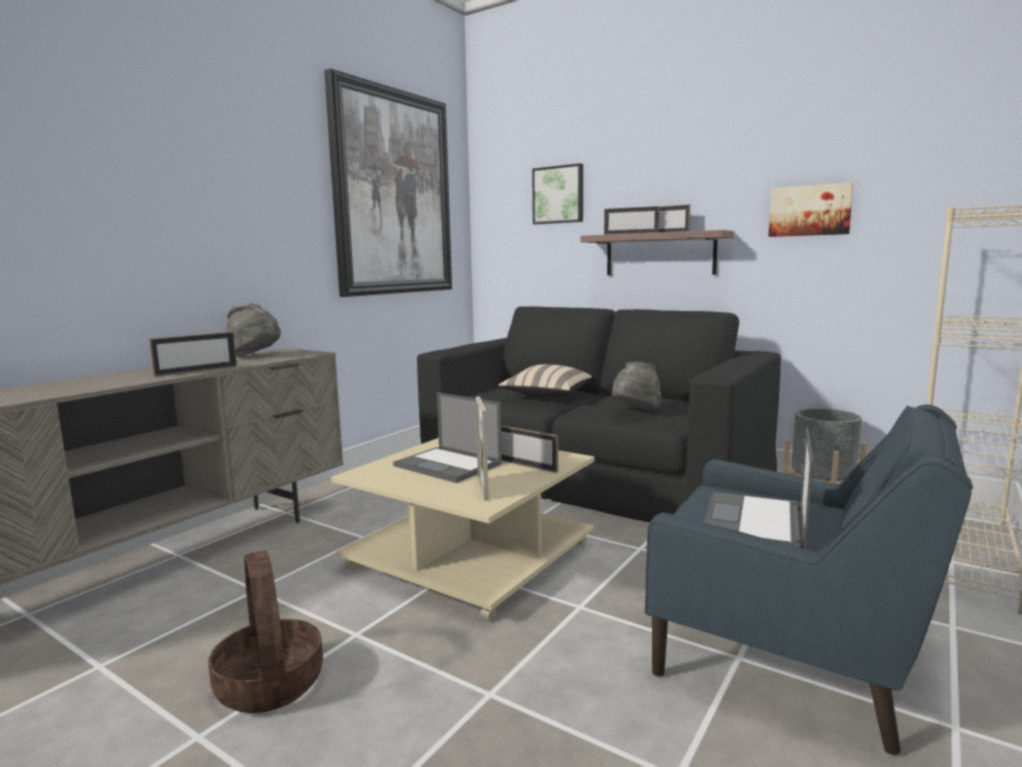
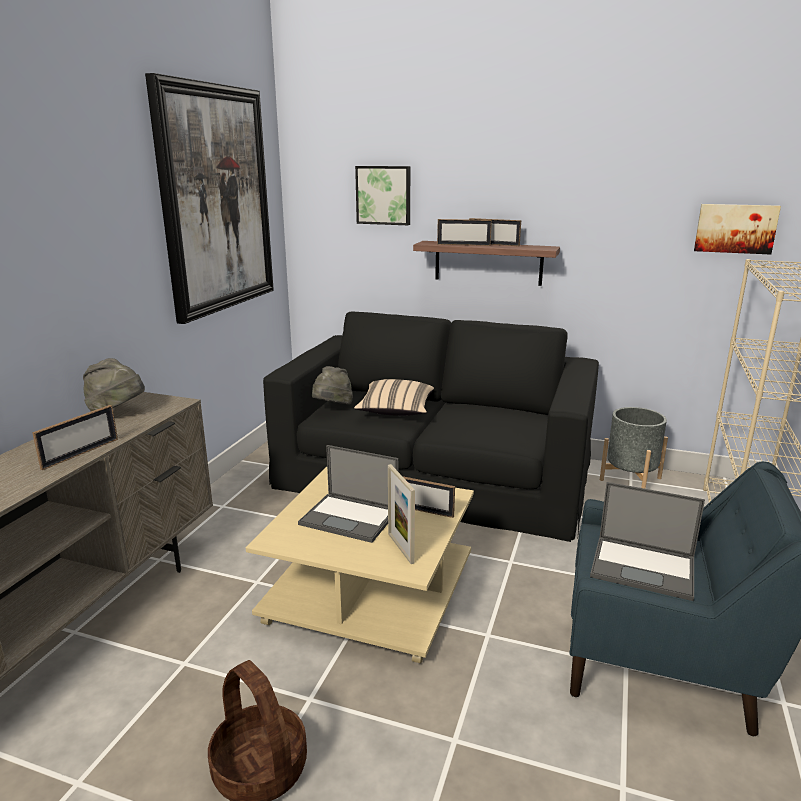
camera: 15 degrees left, 10 degrees up
grey hat [612,362,661,409] -> grey hat moved to [312,366,353,405]
laptop [704,428,814,549] -> laptop turned 75 degrees counterclockwise [590,482,705,601]
picture [768,182,854,237] -> picture moved to [694,204,781,254]

